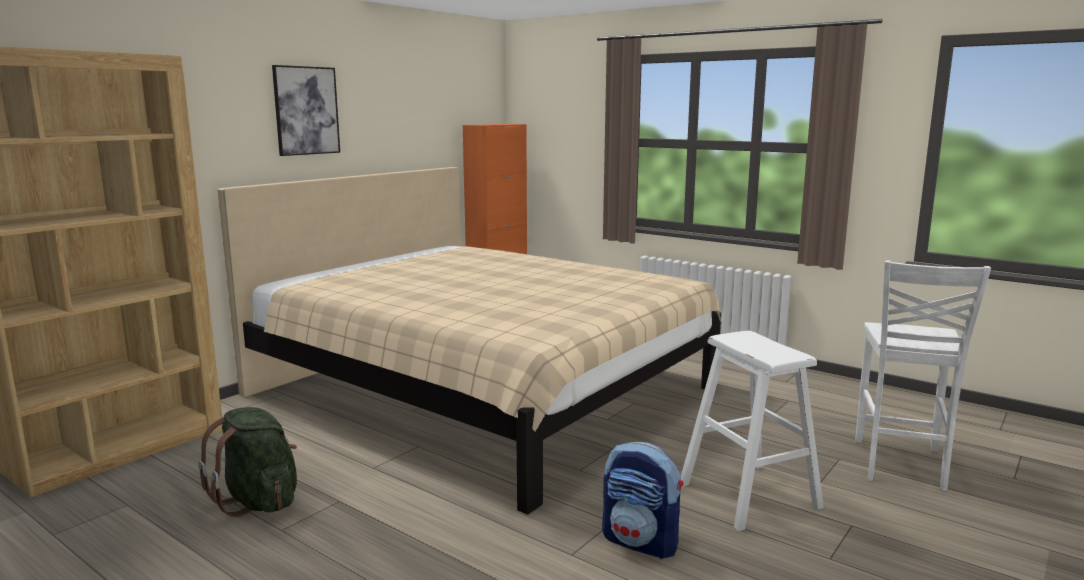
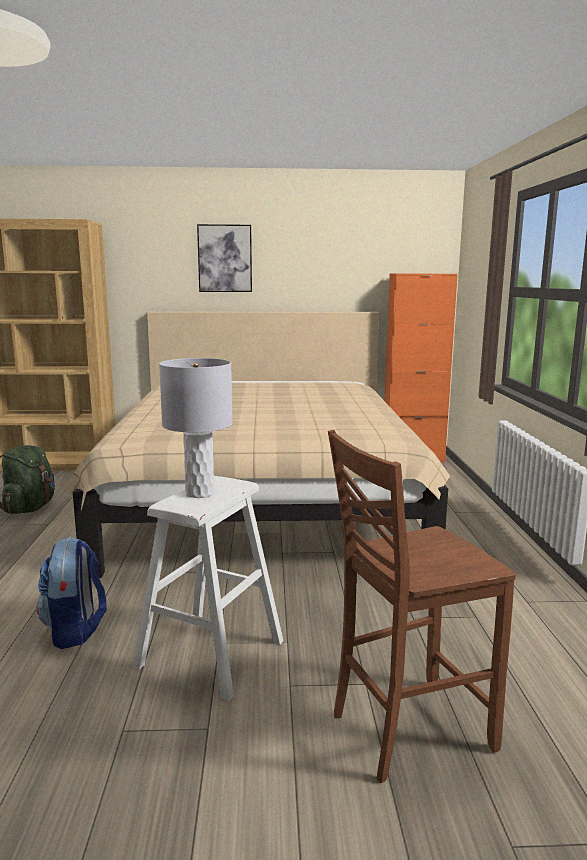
camera: 50 degrees right, 0 degrees up
white chair [855,260,991,491] -> brown chair [328,430,516,783]
none -> grey table lamp [159,358,233,498]

